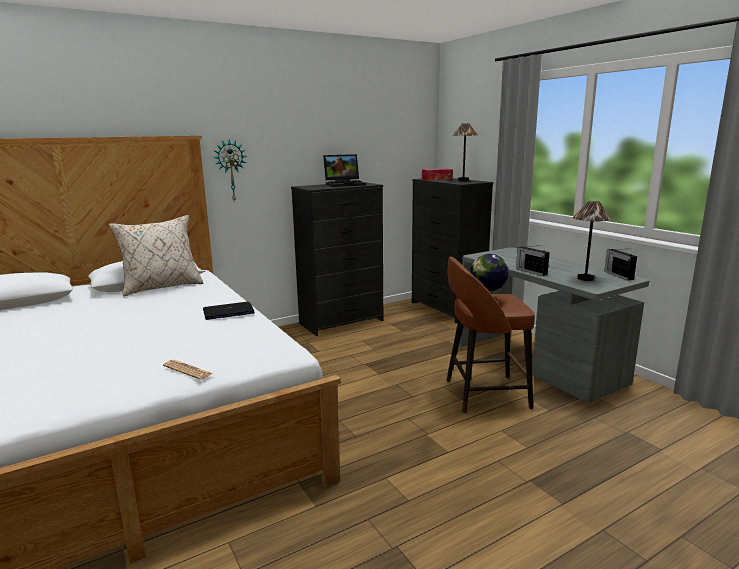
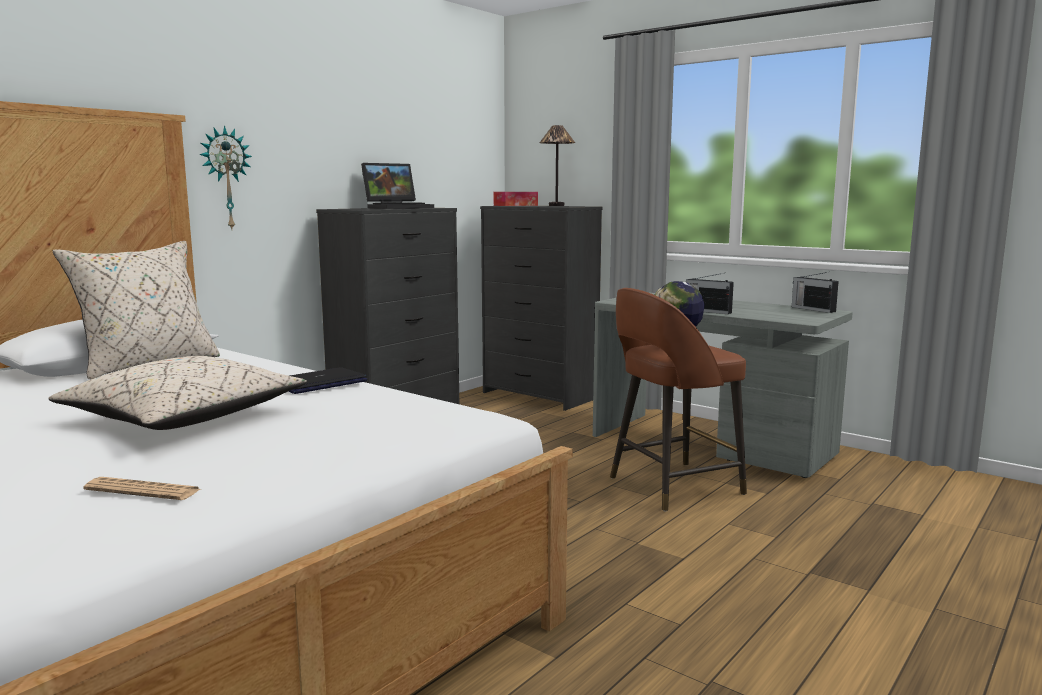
camera: 20 degrees left, 5 degrees down
newspaper [163,360,213,380] -> newspaper moved to [83,477,200,500]
table lamp [573,201,612,281] -> none
none -> beige pillow [48,356,307,430]

